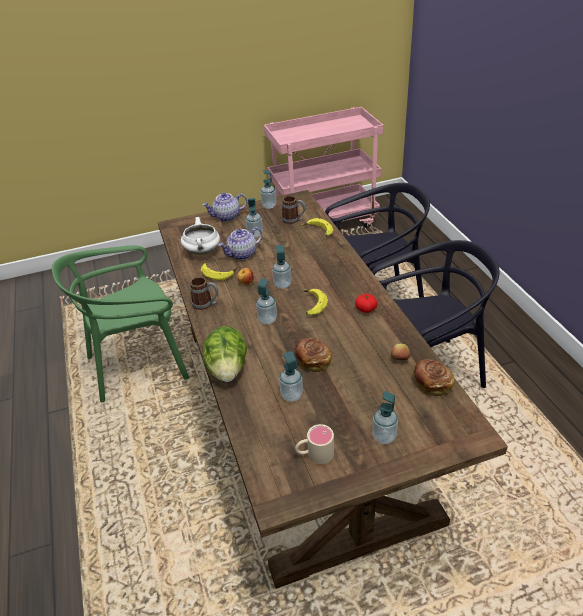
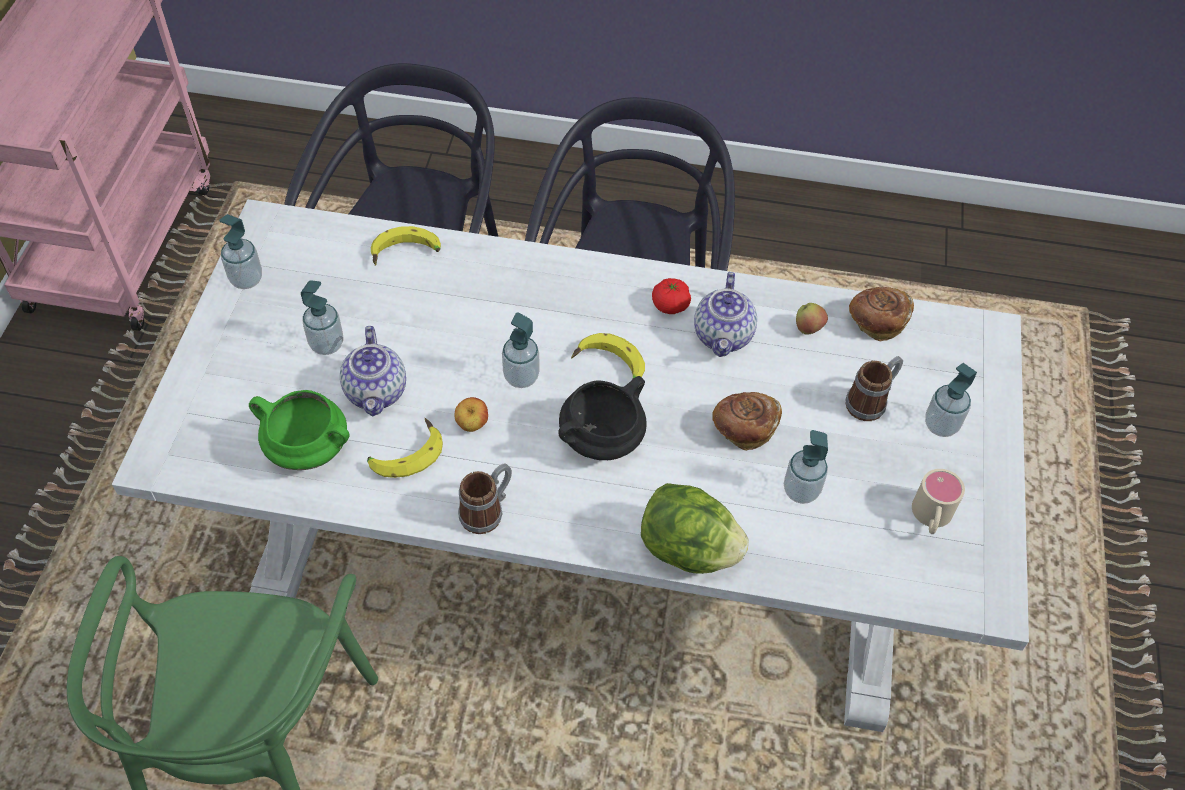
camera: 65 degrees left, 15 degrees up
brown dining table [158,190,508,589] -> white dining table [112,199,1029,732]
white cooking pot [181,217,220,255] -> green cooking pot [249,390,350,470]
teapot [202,193,247,222] -> teapot moved to [694,272,757,357]
soap dispenser [256,278,277,324] -> black cooking pot [558,376,647,460]
mug [282,196,305,224] -> mug moved to [845,356,903,421]

